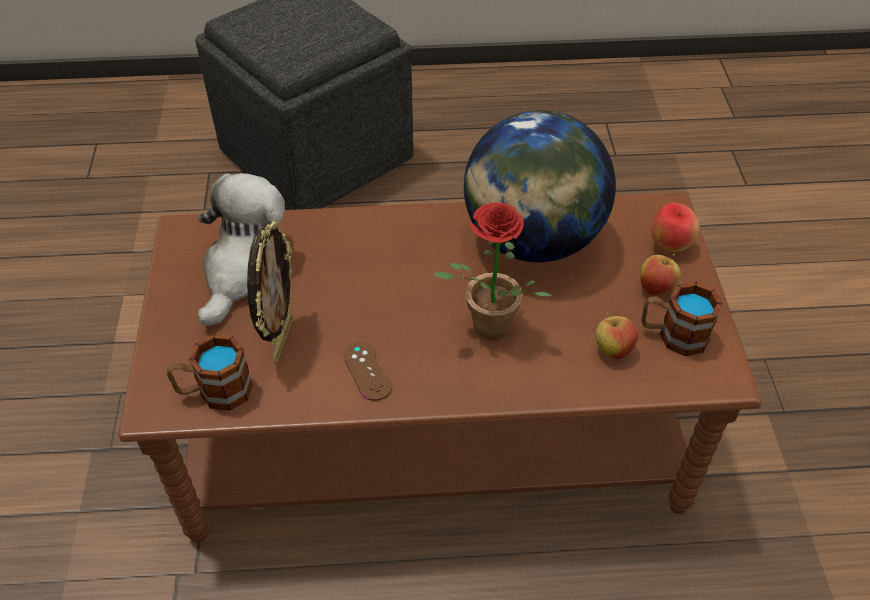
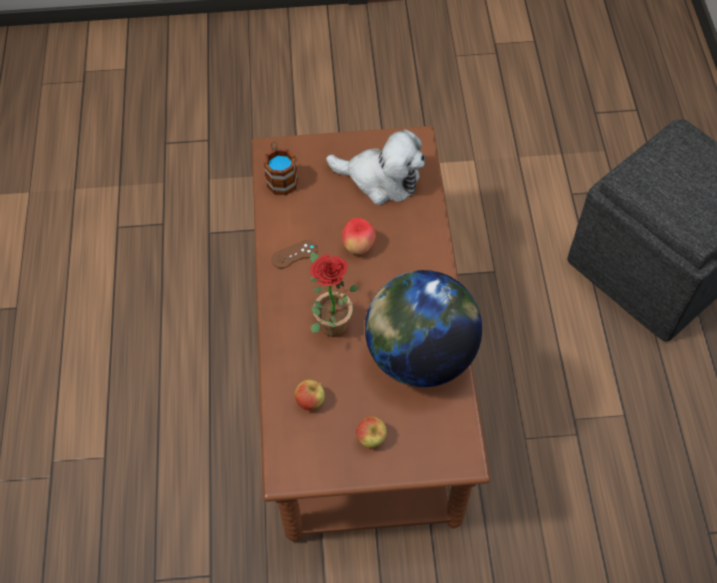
camera: 90 degrees right, 10 degrees up
picture frame [247,220,293,363] -> none
mug [641,282,723,356] -> none
apple [651,203,700,252] -> apple moved to [342,218,376,254]

